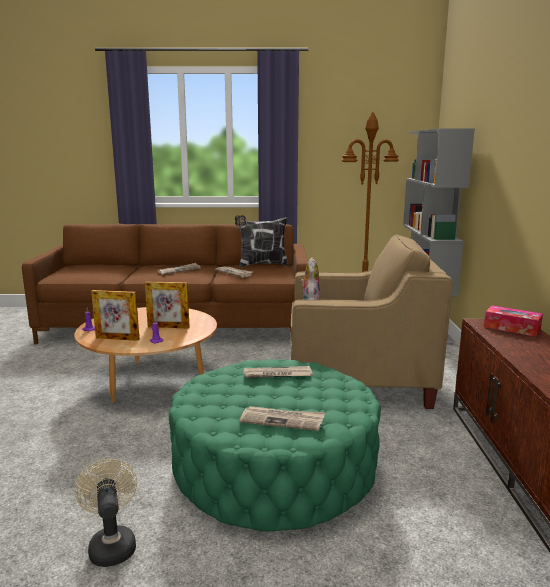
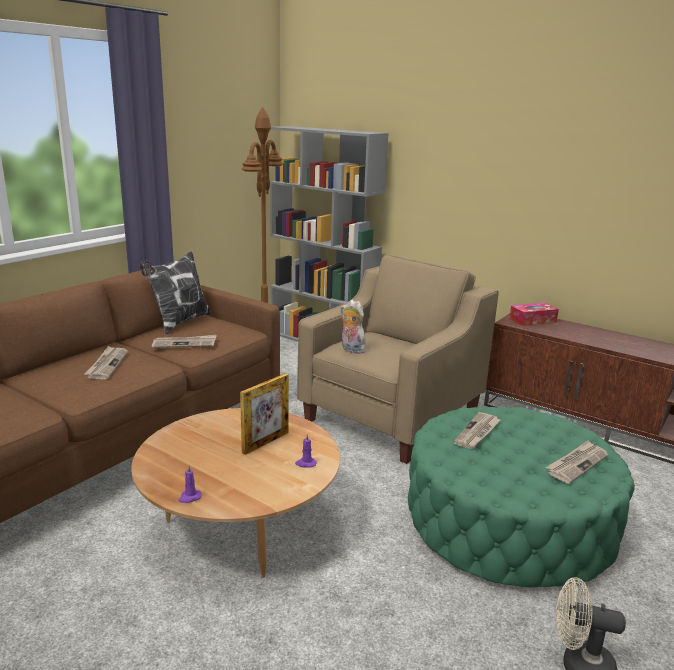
camera: 55 degrees left, 5 degrees up
picture frame [91,290,139,341] -> none

